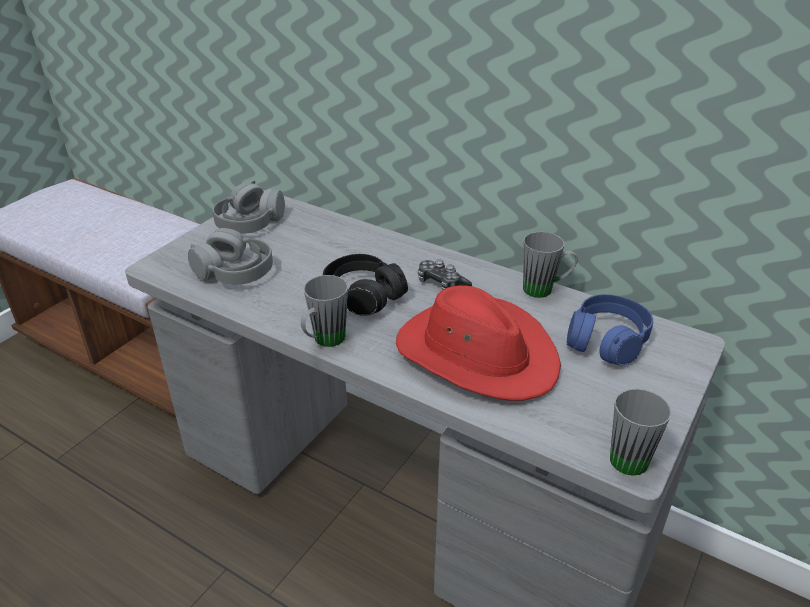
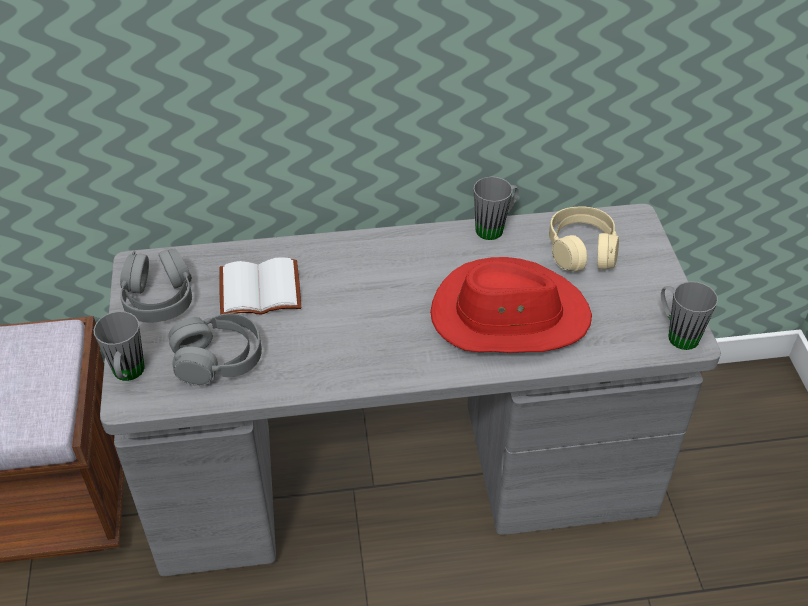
camera: 40 degrees left, 10 degrees up
grey mug [301,275,348,347] -> grey mug moved to [94,311,145,381]
black headphones [323,254,408,316] -> none
game controller [418,259,472,290] -> none
blue headphones [567,294,653,366] -> beige headphones [549,206,619,271]
none -> white book [219,257,301,315]

